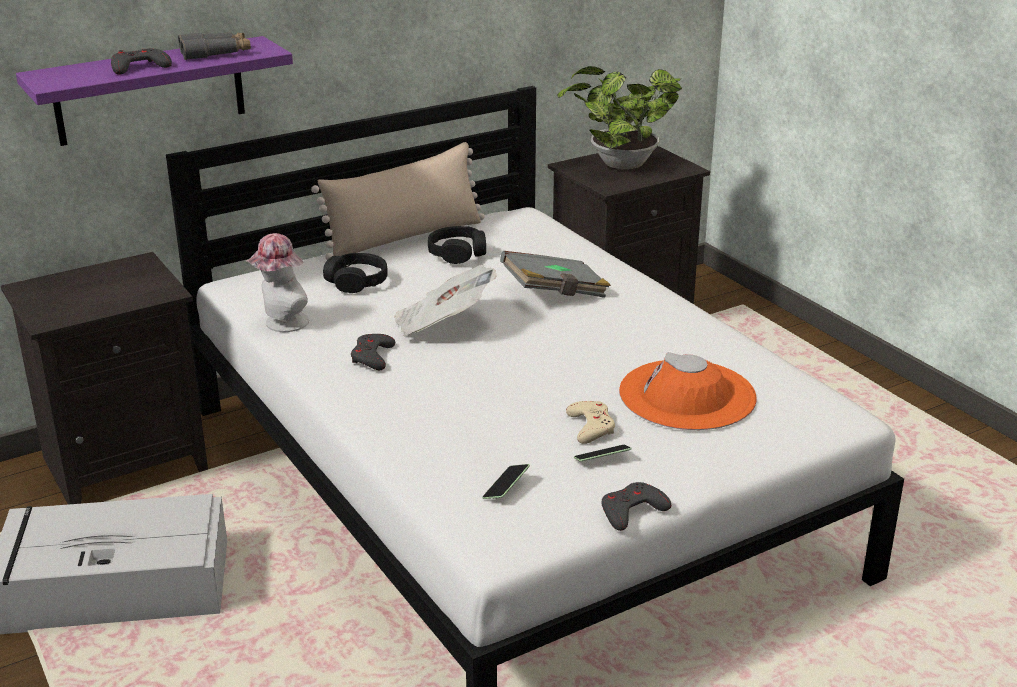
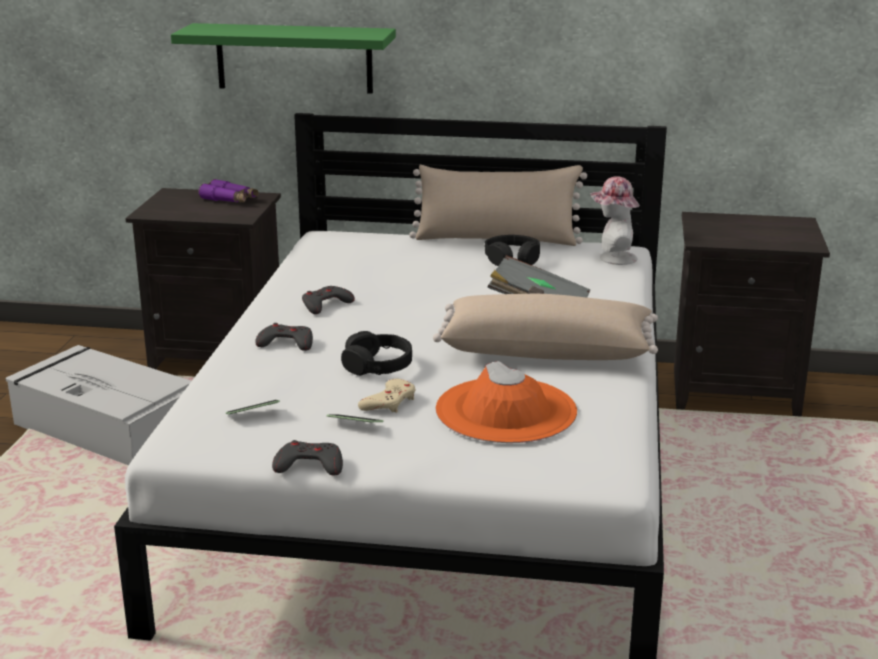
camera: 40 degrees right, 5 degrees down
purple shelf [16,36,293,146] -> green shelf [171,23,396,94]
grey game controller [111,48,172,74] -> grey game controller moved to [255,323,313,351]
grey binoculars [178,33,251,60] -> none
hat [246,233,309,332] -> hat moved to [590,176,640,265]
black headphones [323,253,388,293] -> black headphones moved to [341,331,412,376]
newspaper [394,265,496,337] -> none
potted plant [557,66,682,169] -> none
none -> purple binoculars [198,179,259,203]
none -> beige pillow [433,294,658,360]

